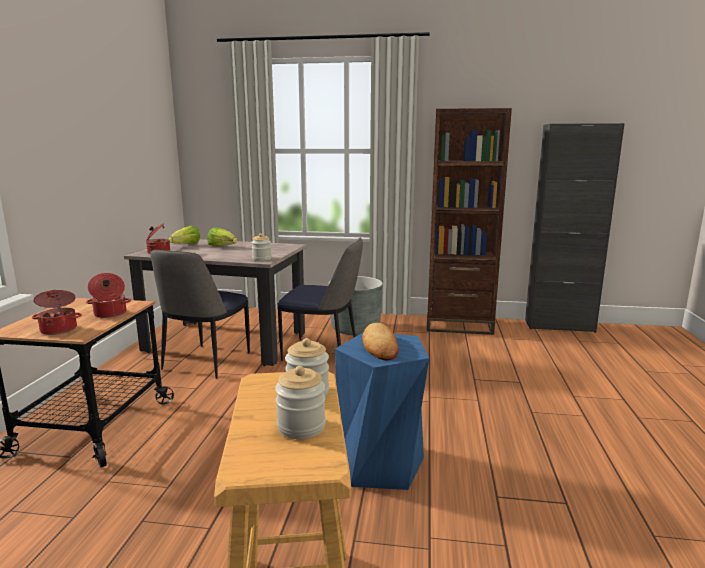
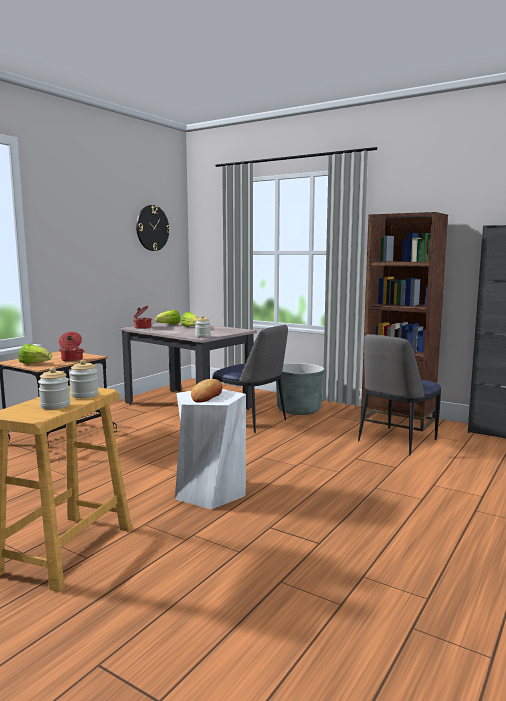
camera: 25 degrees right, 5 degrees down
cooking pot [32,290,82,335] -> lettuce [19,344,52,364]
chair [150,250,250,379] -> chair moved to [358,334,441,455]
blue stool [335,333,429,490] -> white stool [175,389,246,509]
none -> wall clock [136,205,170,251]

